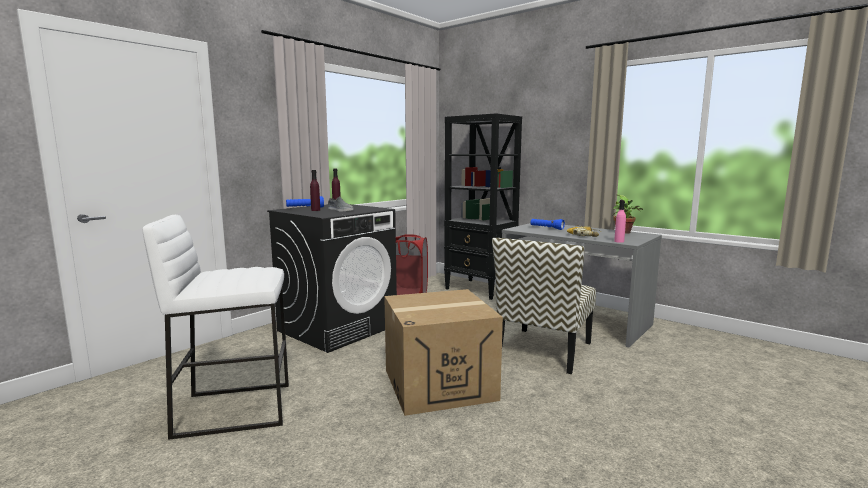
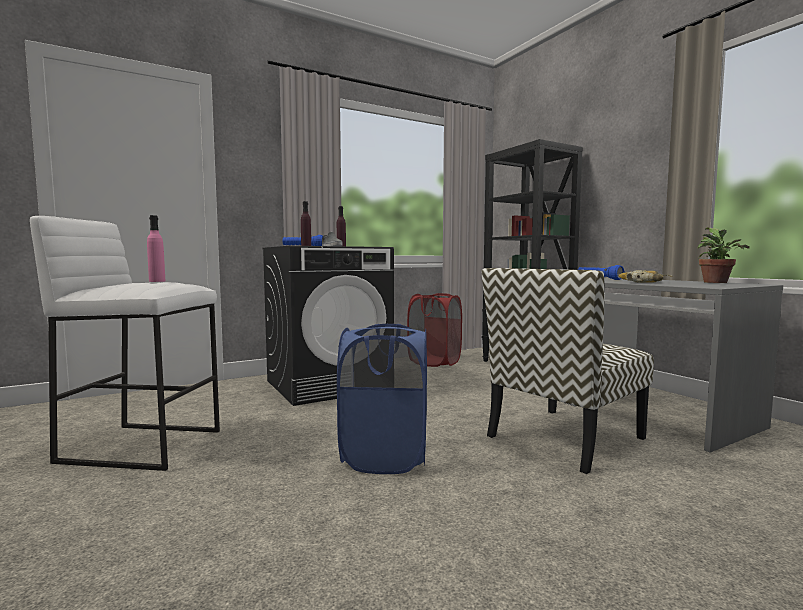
camera: 20 degrees right, 5 degrees down
cardboard box [384,289,503,416] -> blue laundry basket [337,324,427,474]
pink bottle [614,200,626,243] -> pink bottle moved to [147,215,165,282]

